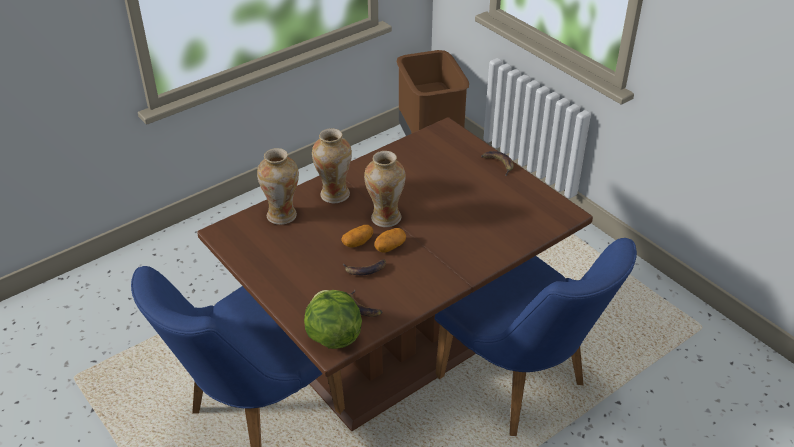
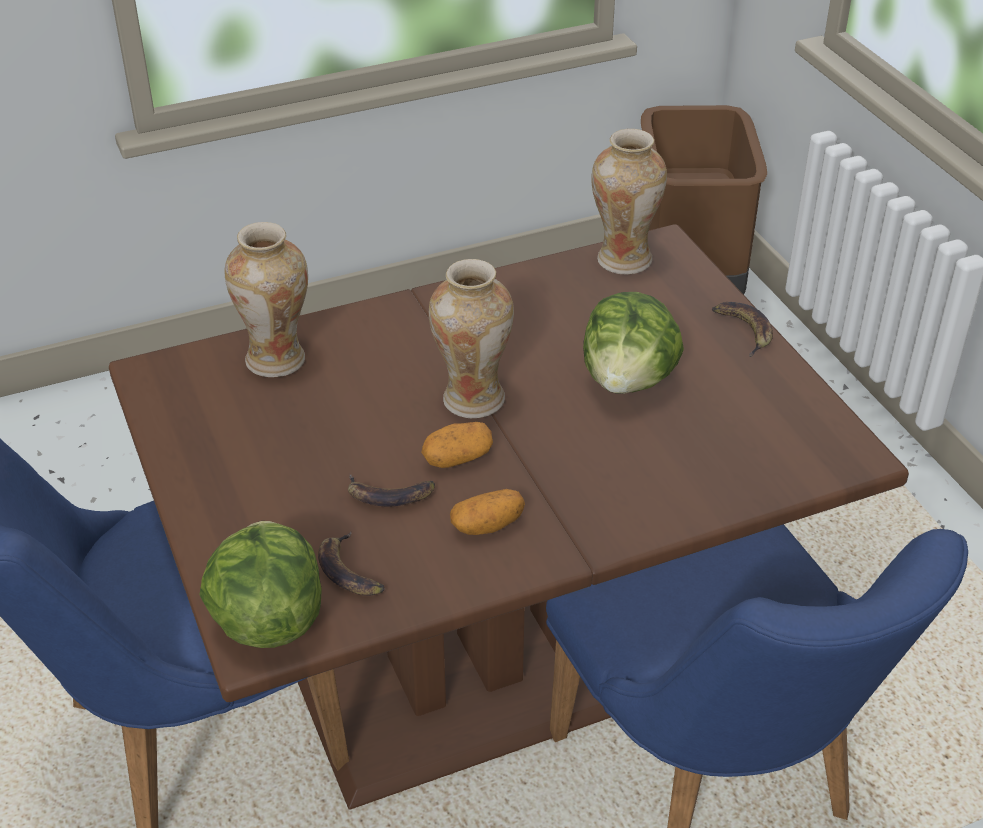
camera: 15 degrees right, 0 degrees up
vase [312,128,352,203] -> vase moved to [591,129,667,274]
potato [341,225,373,248] -> potato moved to [450,489,525,535]
none -> lettuce [583,292,684,394]

